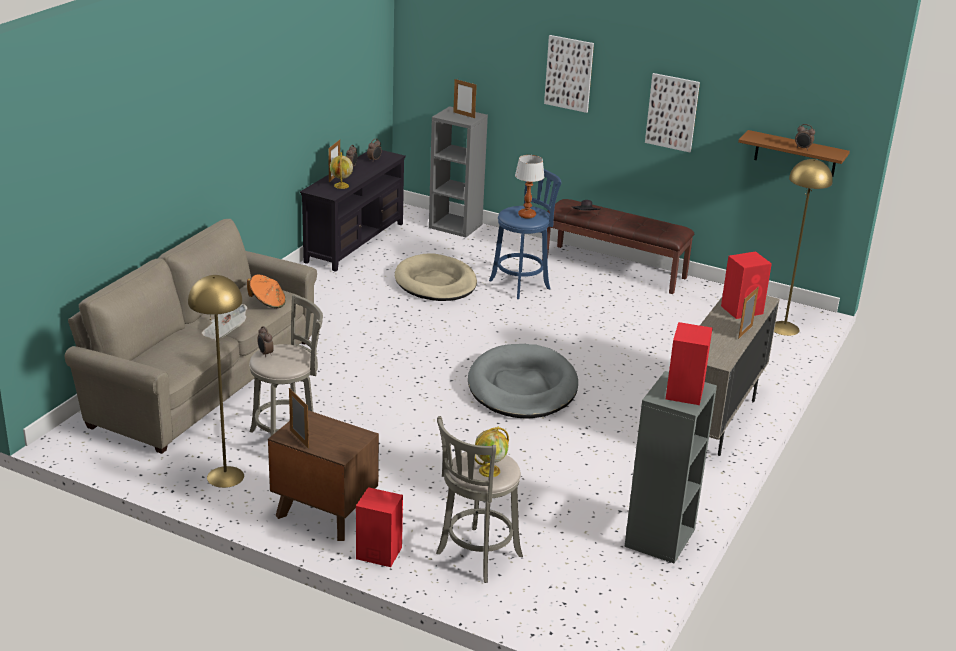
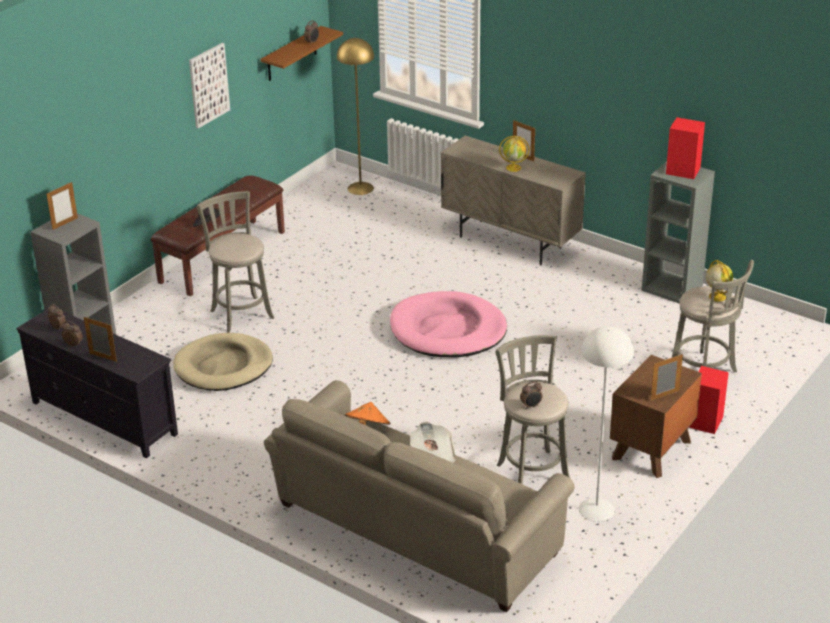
camera: 80 degrees left, 5 degrees up
yellow floor lamp [188,275,244,488] -> white floor lamp [579,326,634,522]
globe [330,152,353,189] -> globe moved to [499,136,530,172]
grey dog bed [468,344,578,418] -> pink dog bed [390,291,507,357]
blue stool [489,169,561,299] -> grey stool [197,191,275,333]
table lamp [515,155,545,219] -> none
picture [544,35,594,113] -> none
red speaker [721,251,772,319] -> none

